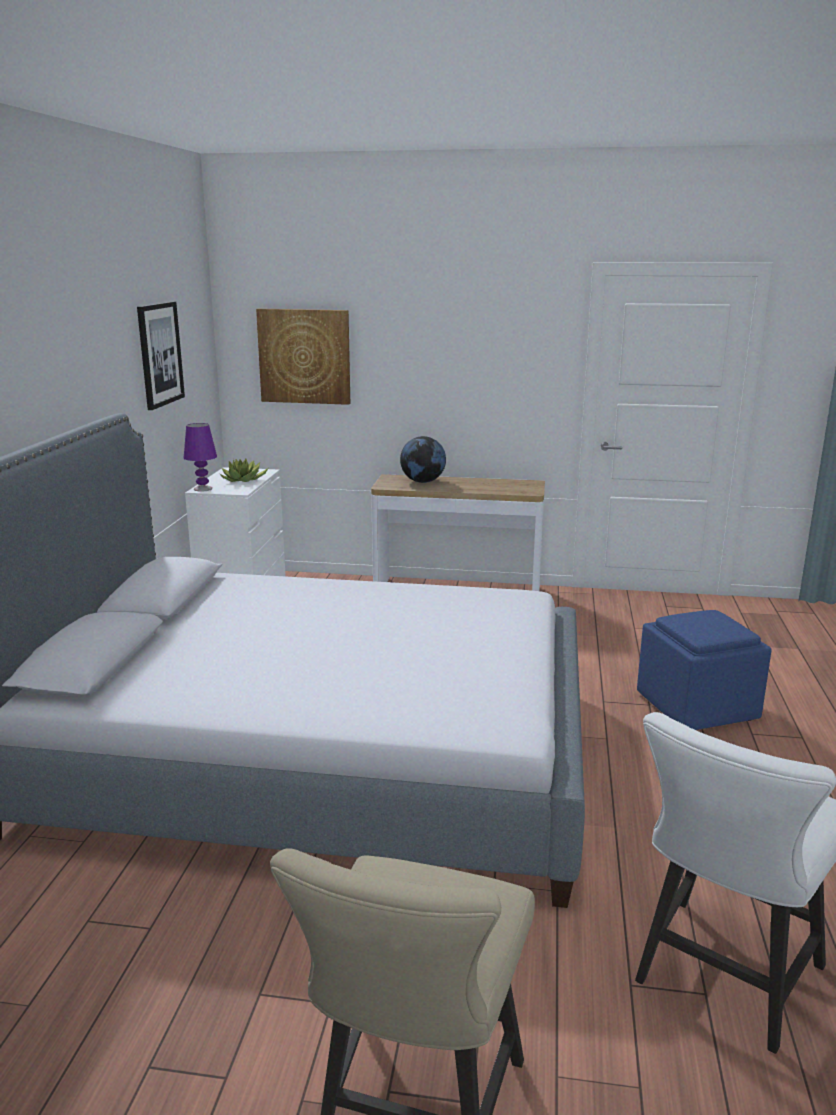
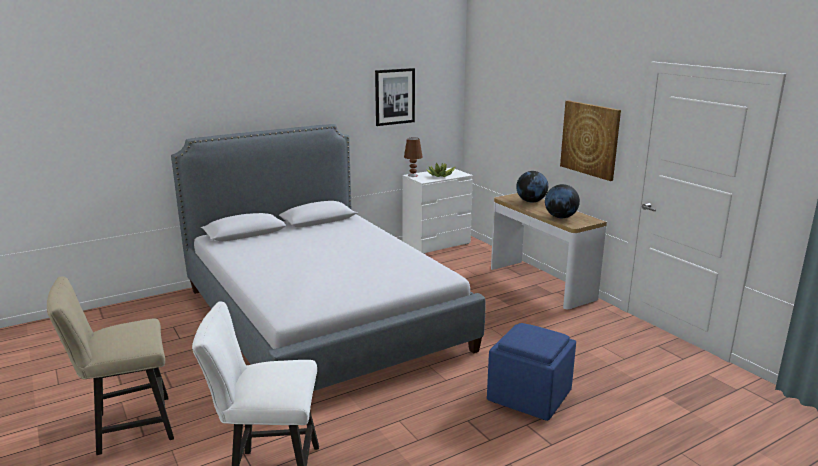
camera: 50 degrees right, 0 degrees up
purple table lamp [184,423,217,492] -> brown table lamp [404,137,423,177]
picture [256,309,350,405] -> picture moved to [560,100,621,181]
none -> globe [545,184,580,218]

